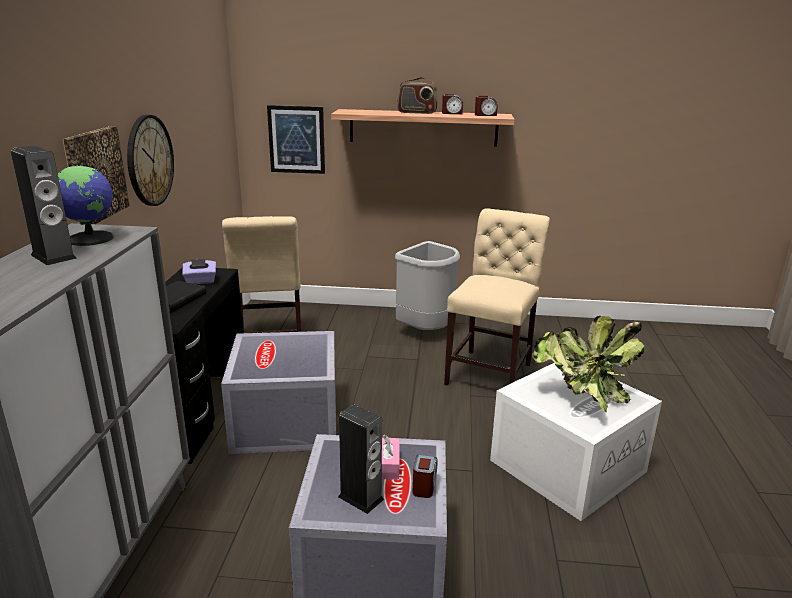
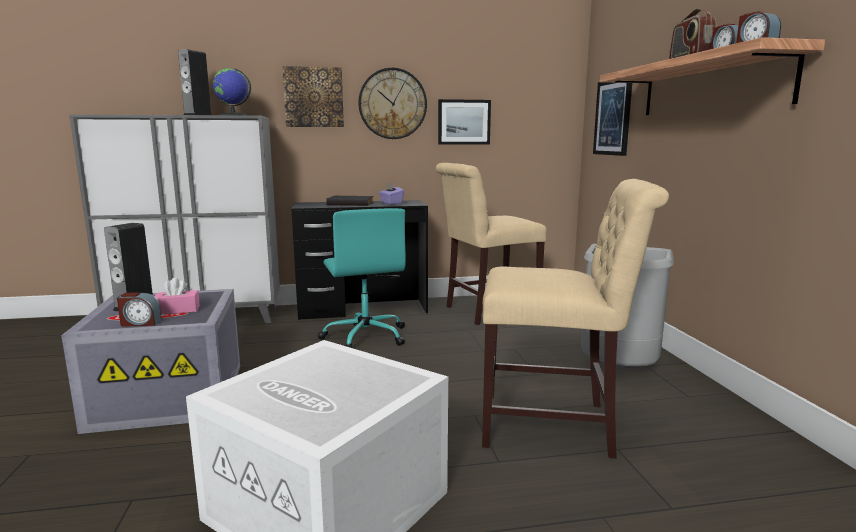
camera: 75 degrees right, 10 degrees down
grey storage box [221,331,336,454] -> turquoise office chair [318,208,406,348]
potted plant [532,315,644,412] -> none
none -> picture [438,99,491,145]

